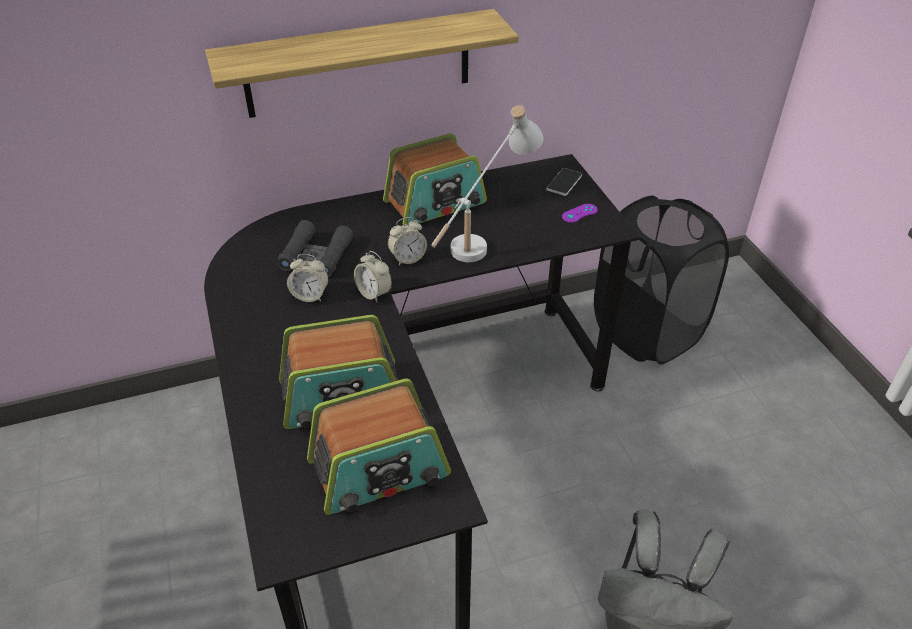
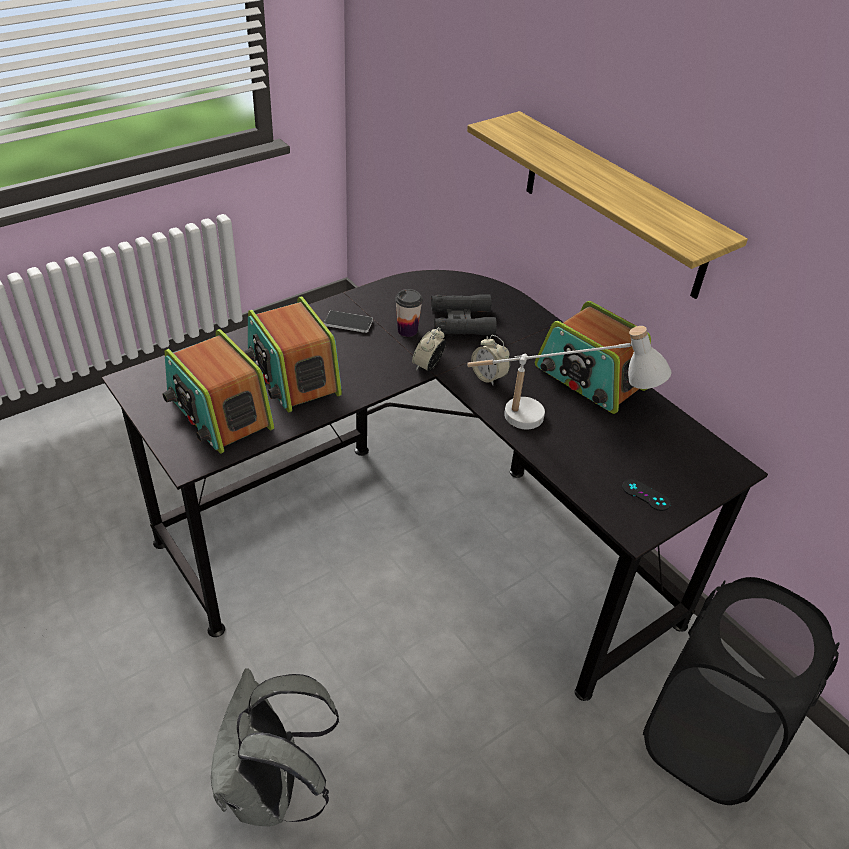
camera: 70 degrees right, 0 degrees up
alarm clock [287,254,328,302] -> cup [395,289,423,337]
phone [546,168,582,196] -> phone moved to [324,310,373,333]
purple game controller [562,204,598,223] -> black game controller [622,479,671,511]

